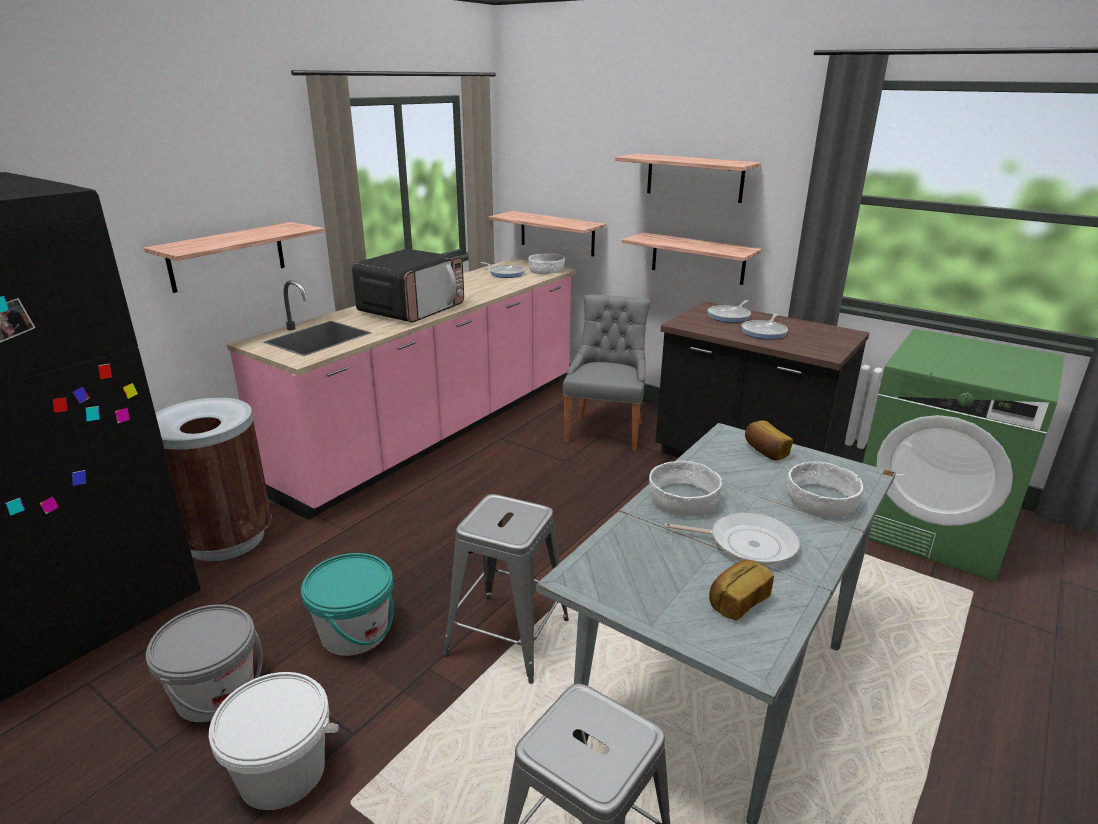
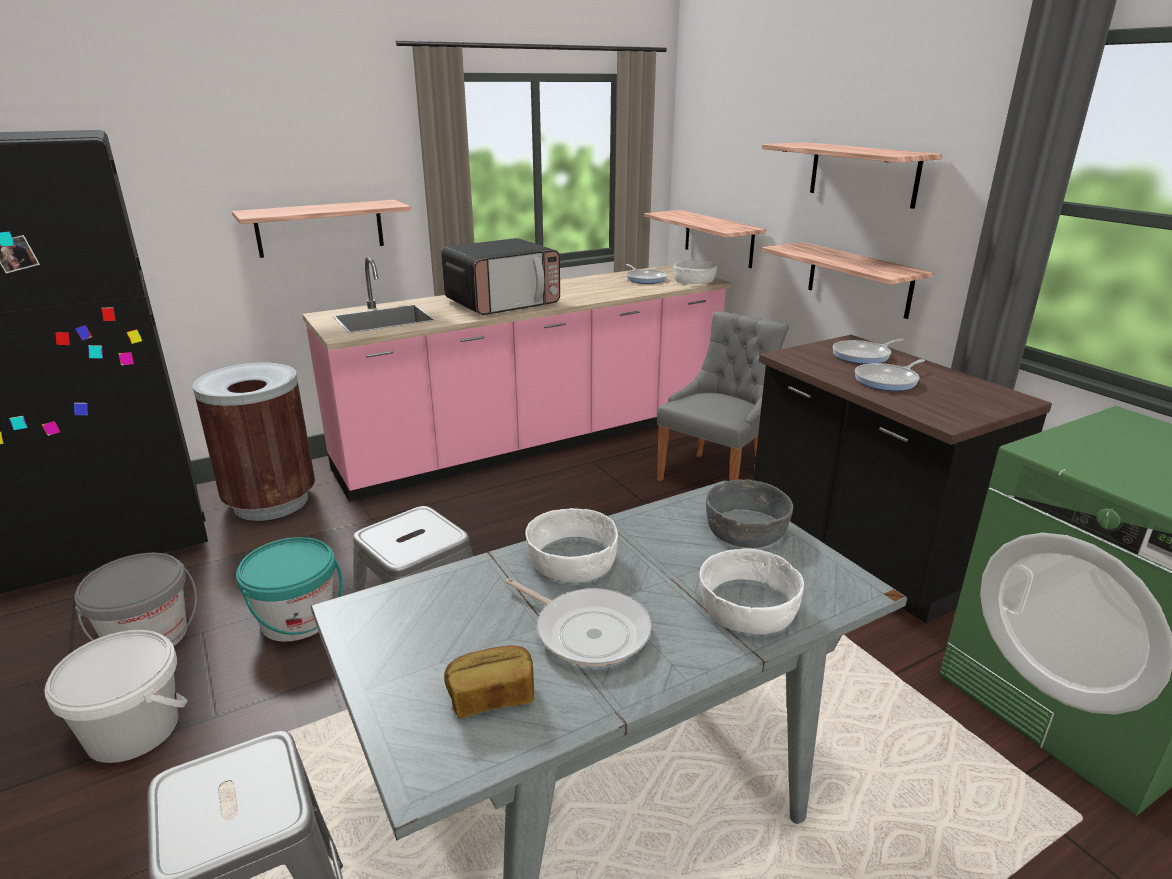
camera: 25 degrees right, 0 degrees up
bread [745,420,793,461] -> grey bowl [706,479,793,548]

